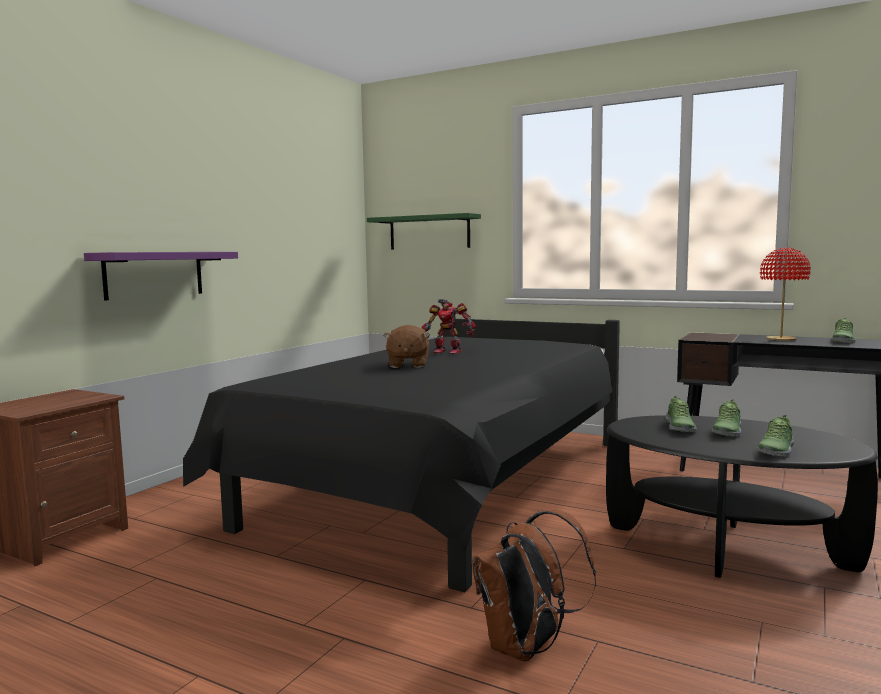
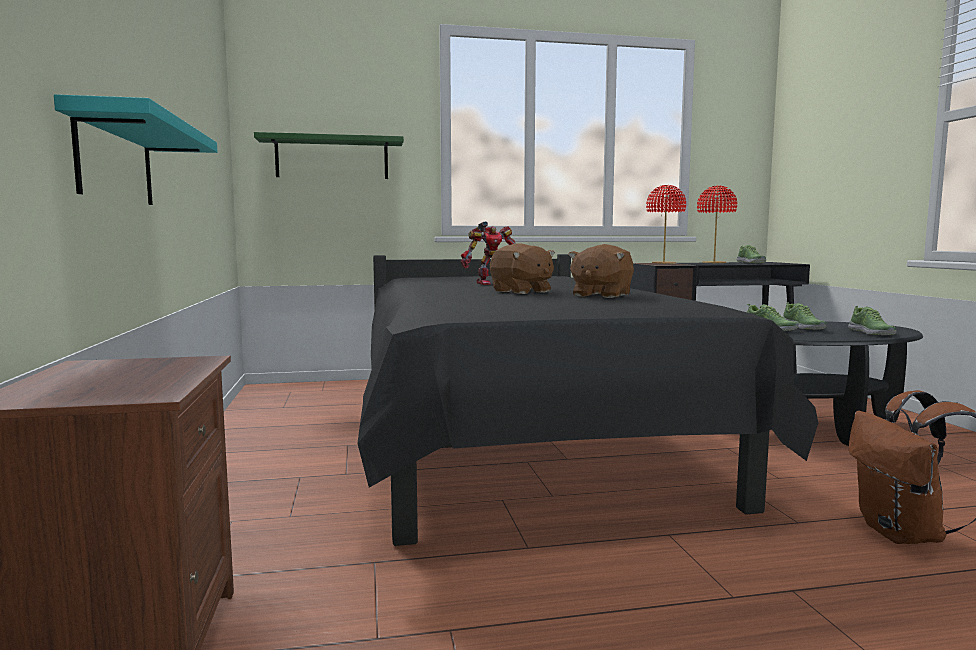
camera: 40 degrees left, 0 degrees up
purple shelf [84,252,238,300] -> turquoise shelf [54,94,217,205]
none -> brown plush toy [568,244,634,298]
none -> red table lamp [646,185,686,264]

